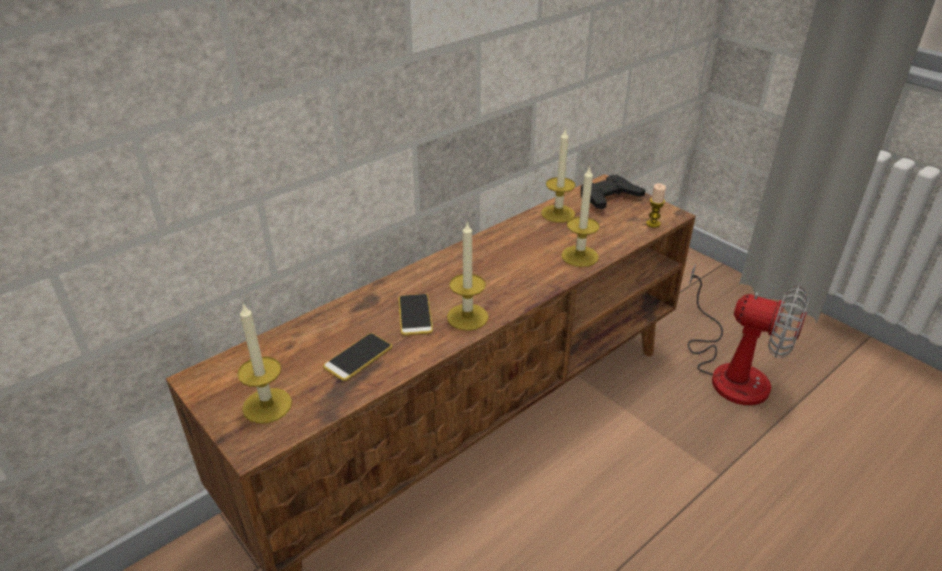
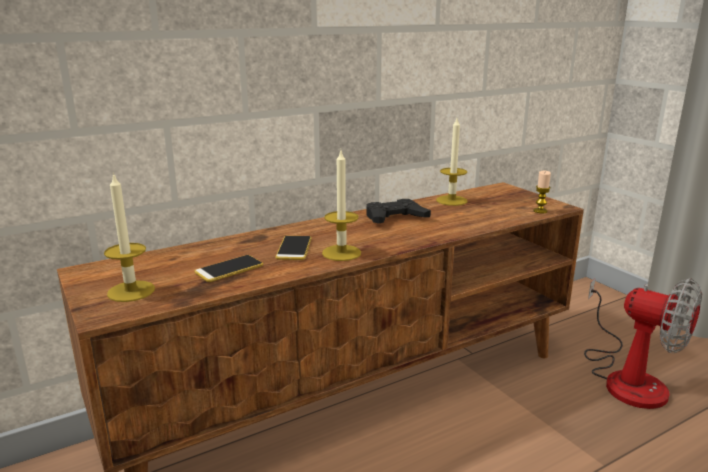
camera: 10 degrees right, 15 degrees down
candle [561,166,600,267] -> none
black game controller [581,175,645,209] -> black game controller moved to [366,199,431,224]

